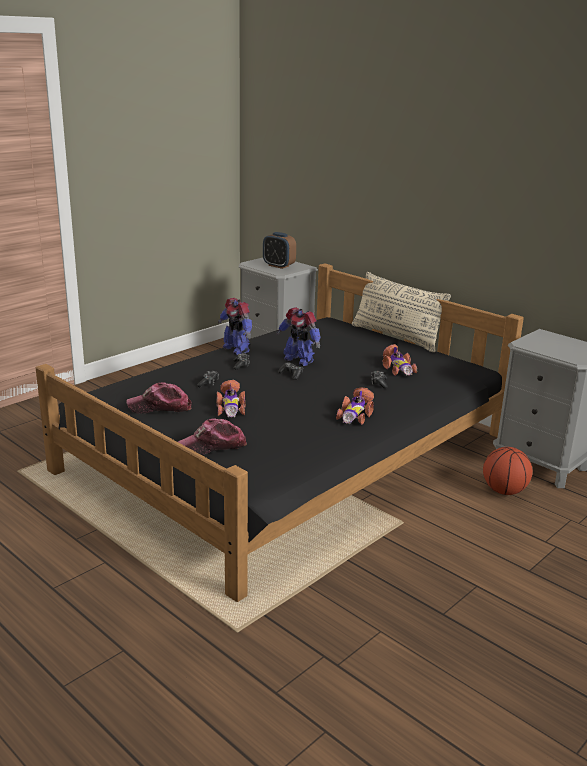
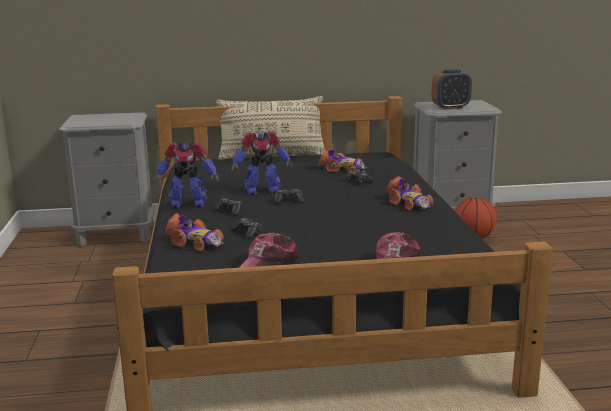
camera: 50 degrees left, 5 degrees down
toy car [217,380,245,417] -> toy car moved to [165,213,224,252]
alarm clock [263,232,296,269] -> alarm clock moved to [431,69,472,110]

